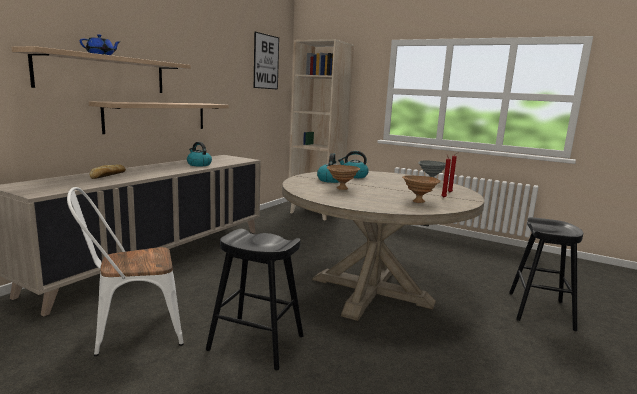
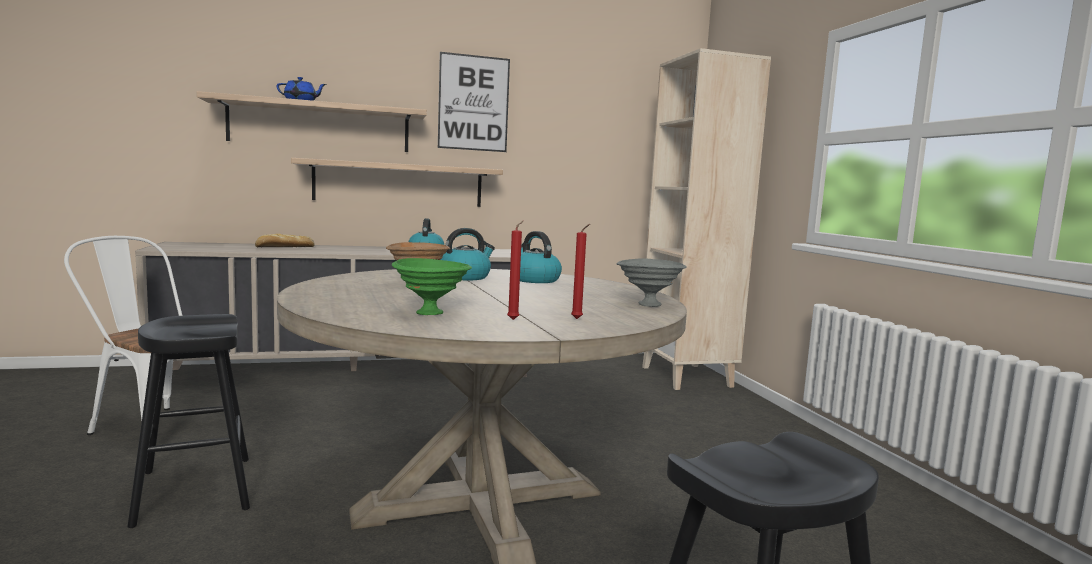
camera: 45 degrees right, 5 degrees down
picture [254,32,279,90] -> picture moved to [438,52,510,152]
brown bowl [402,175,441,203] -> green bowl [392,258,472,315]

